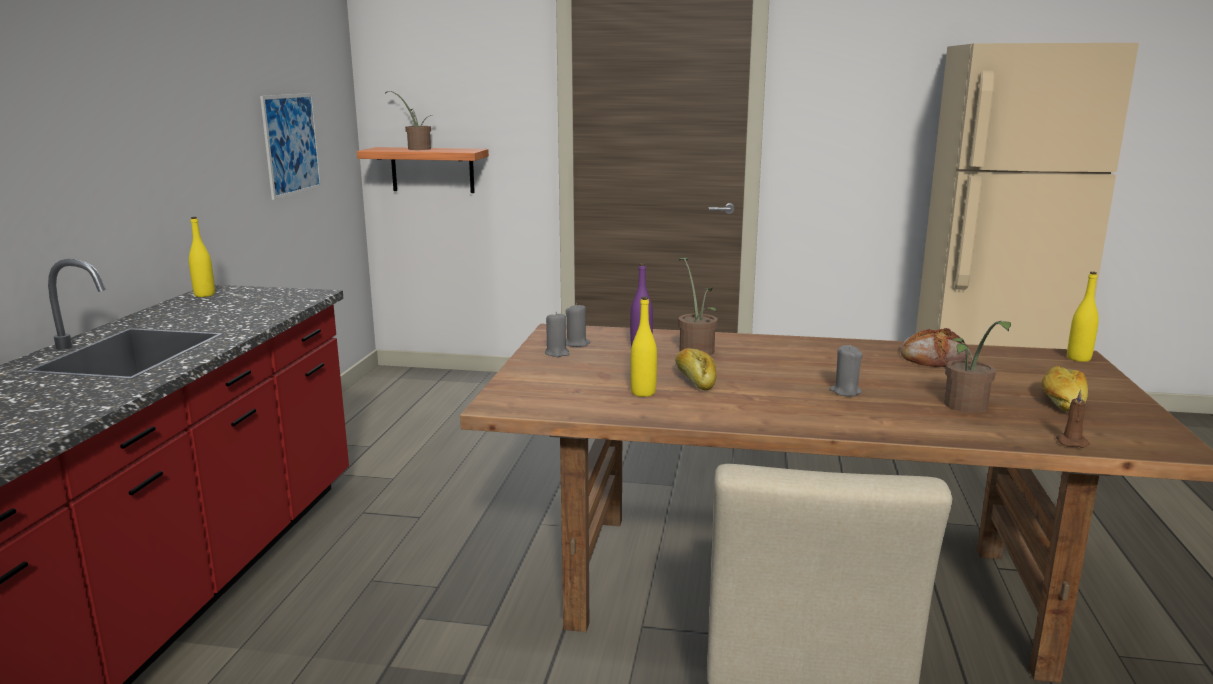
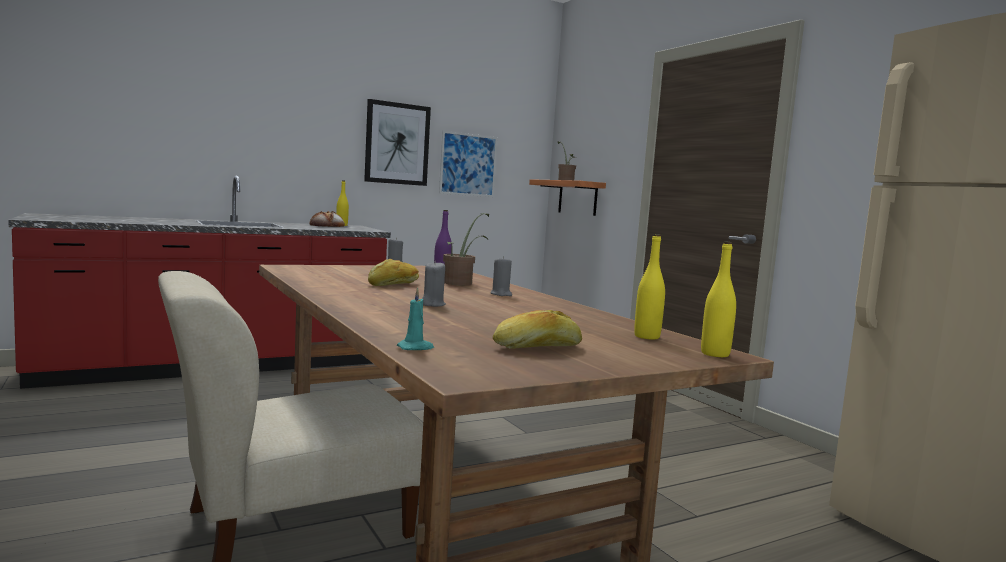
camera: 50 degrees right, 10 degrees down
grey candle [565,304,590,347] -> grey candle moved to [491,256,512,296]
yellow bottle [631,296,657,397] -> yellow bottle moved to [634,234,665,339]
bread [901,328,966,367] -> bread moved to [309,211,345,227]
potted plant [944,321,1011,413] -> none
brown candle [1056,390,1090,448] -> turquoise candle [397,287,434,350]
none -> picture [364,99,431,186]

